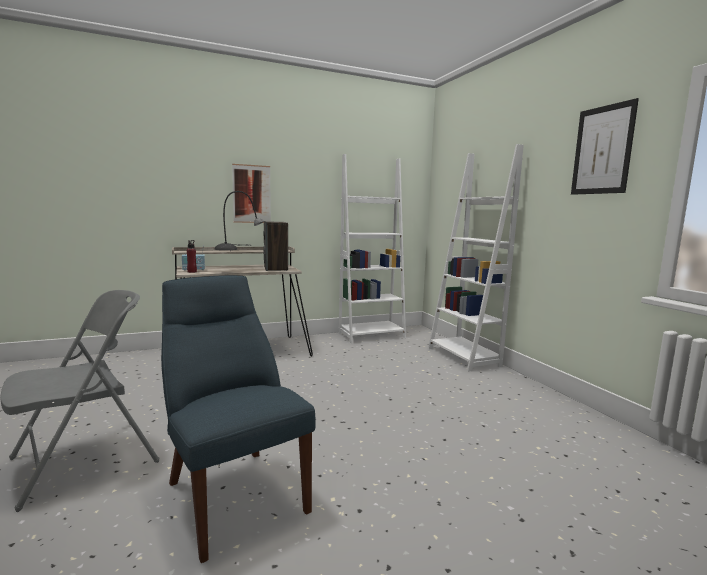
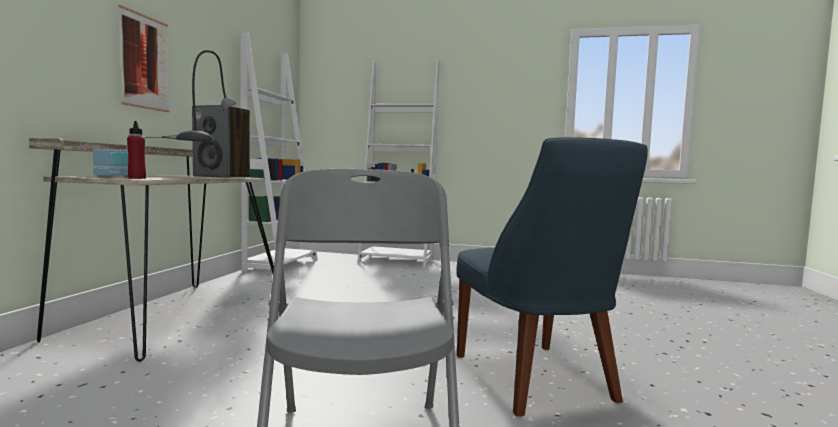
camera: 55 degrees left, 5 degrees down
blue chair [161,275,316,563] -> blue chair turned 105 degrees counterclockwise [456,137,648,417]
picture [571,98,639,195] -> none

